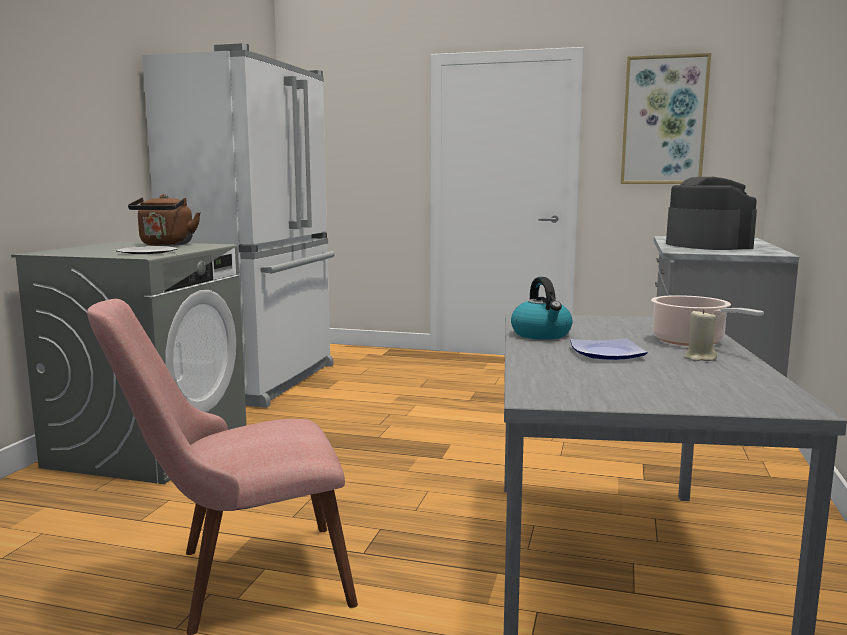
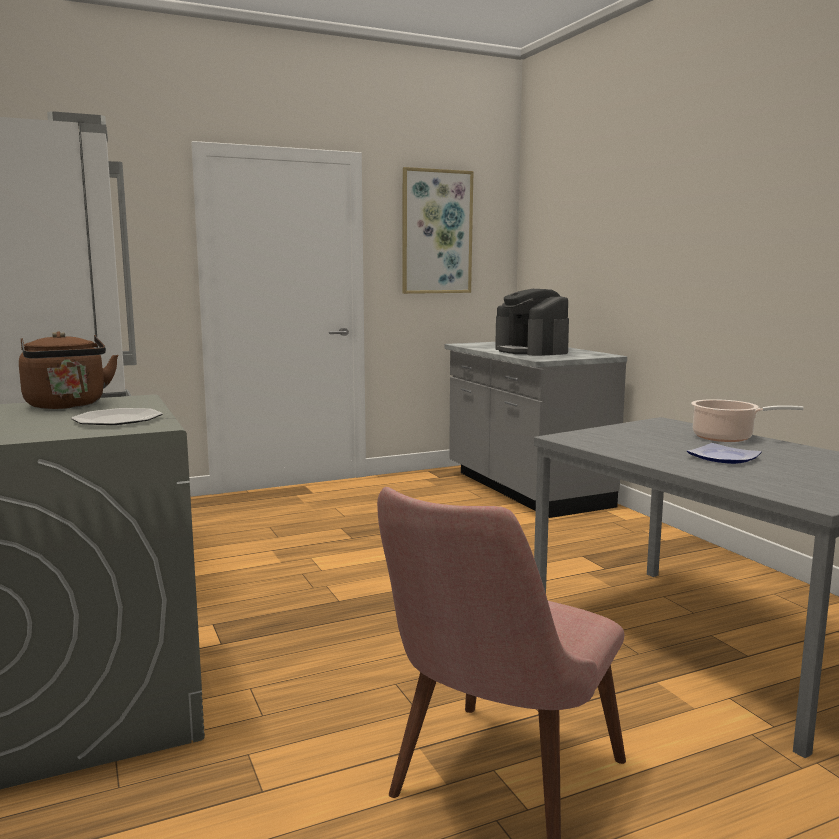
camera: 40 degrees left, 0 degrees up
kettle [511,277,572,340] -> none
coffee machine [666,177,757,250] -> coffee machine turned 150 degrees counterclockwise [495,289,569,356]
beige candle [684,309,717,361] -> none

